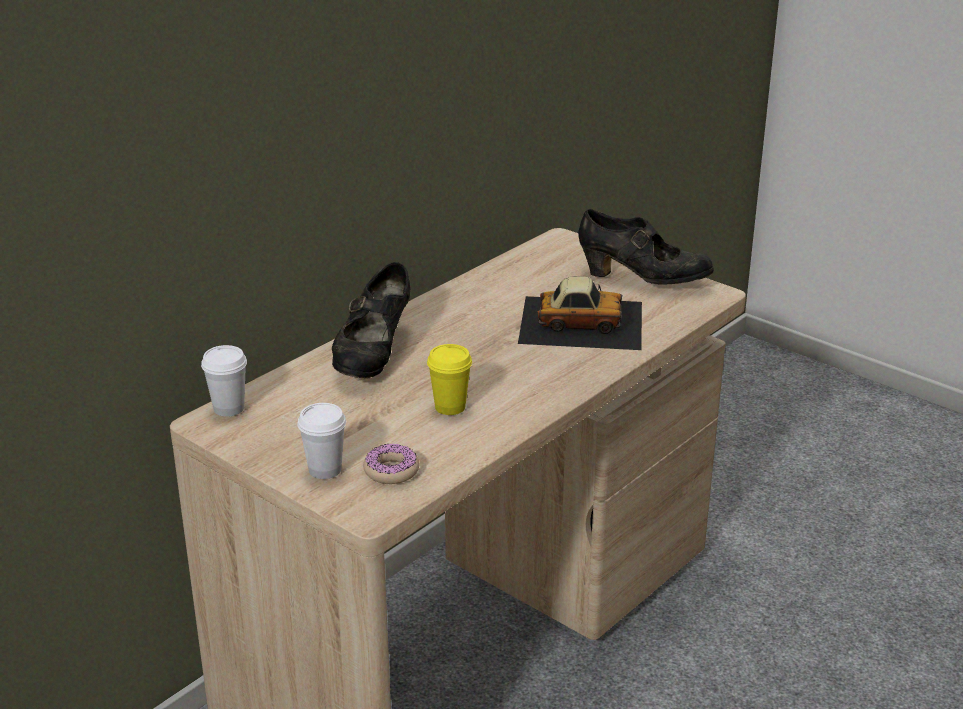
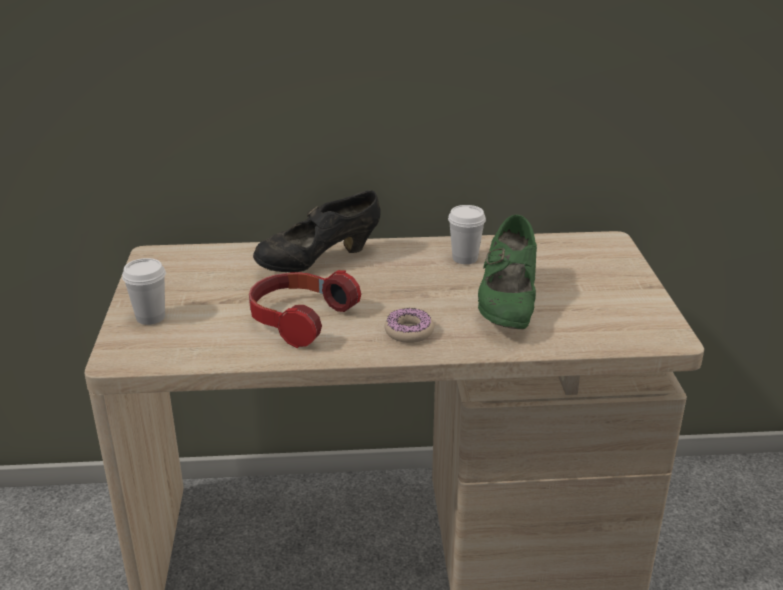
camera: 45 degrees right, 0 degrees up
white cup [201,345,247,417] -> white cup moved to [448,205,486,264]
donut [363,443,420,484] -> donut moved to [384,308,434,343]
yellow cup [427,344,472,415] -> headphones [249,270,361,349]
toy car [518,276,642,350] -> green shoe [478,215,537,329]
black shoe [578,209,714,285] -> none

